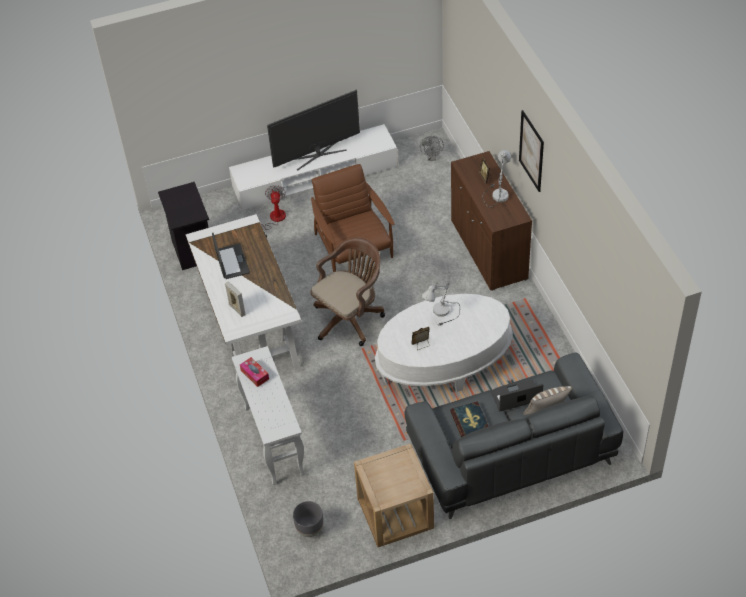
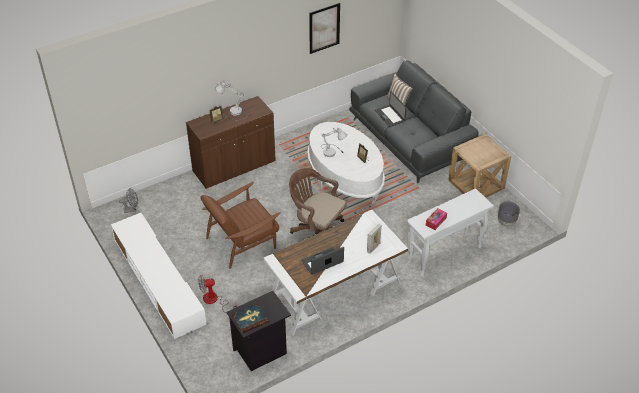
camera: 105 degrees left, 5 degrees down
television [267,90,360,171] -> none
book [450,401,488,437] -> book moved to [232,303,269,333]
picture [519,110,544,192] -> picture moved to [309,3,340,54]

